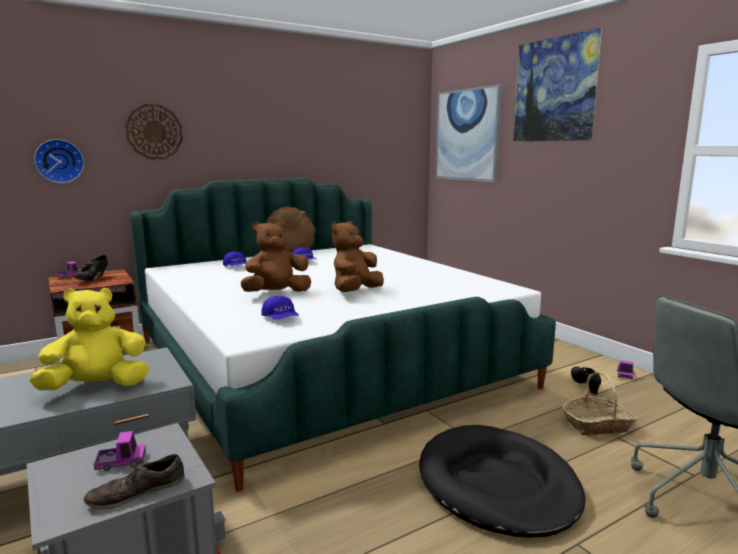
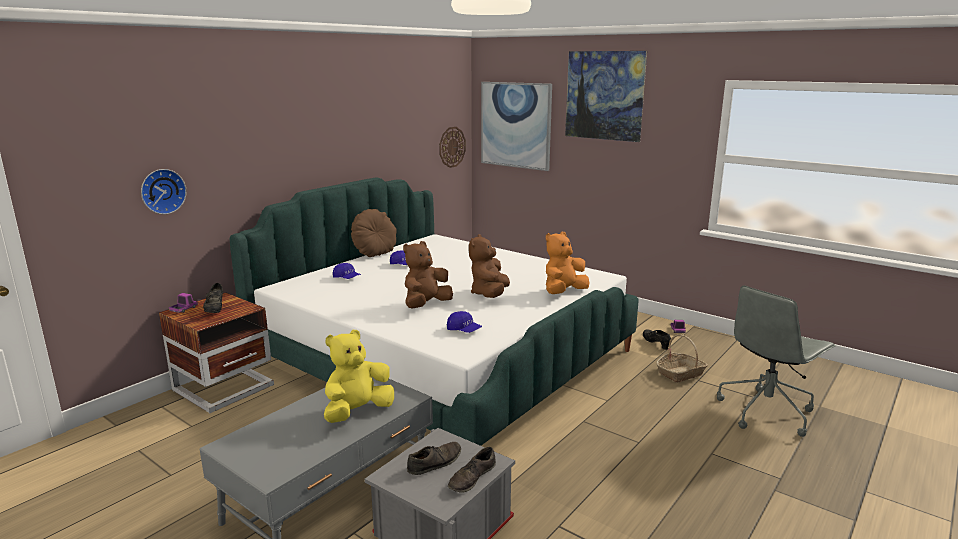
camera: 20 degrees left, 5 degrees up
toy truck [94,431,146,471] -> brown shoe [407,442,461,475]
wall clock [125,104,183,160] -> wall clock moved to [439,127,466,168]
black dog bed [419,425,585,538] -> none
none -> orange plush toy [546,232,589,294]

